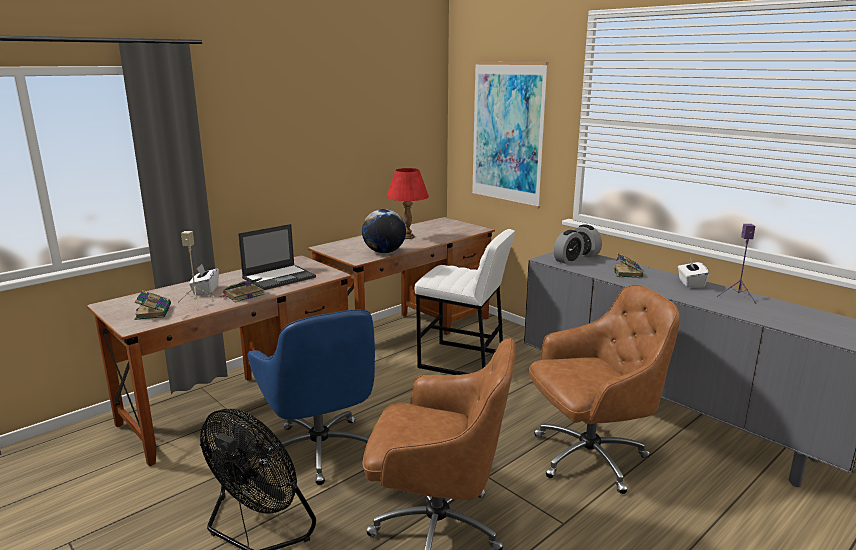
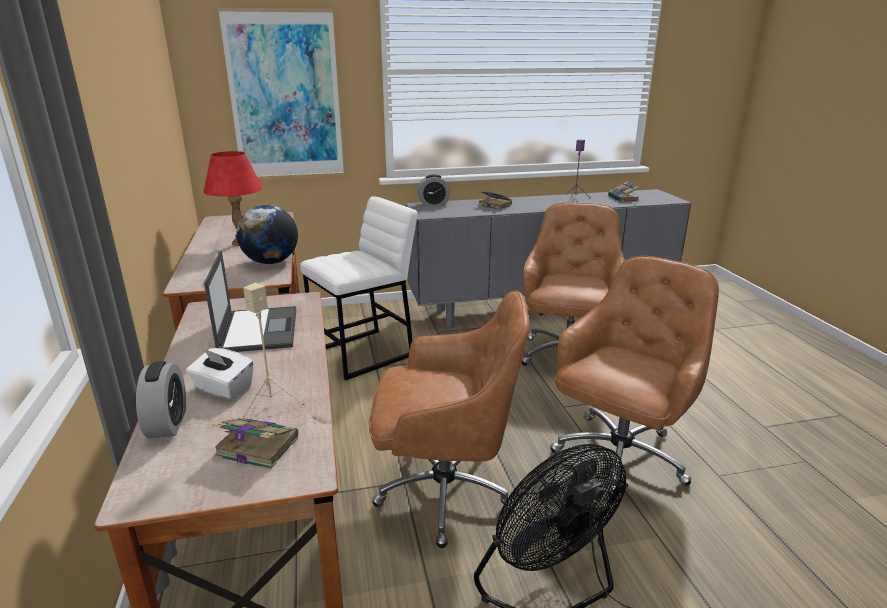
camera: 60 degrees left, 5 degrees up
book [219,278,265,303] -> book moved to [608,182,640,202]
blue office chair [248,310,375,485] -> brown office chair [369,290,530,548]
alarm clock [554,230,584,264] -> alarm clock moved to [136,361,186,438]
white tissue box [678,257,709,288] -> none

